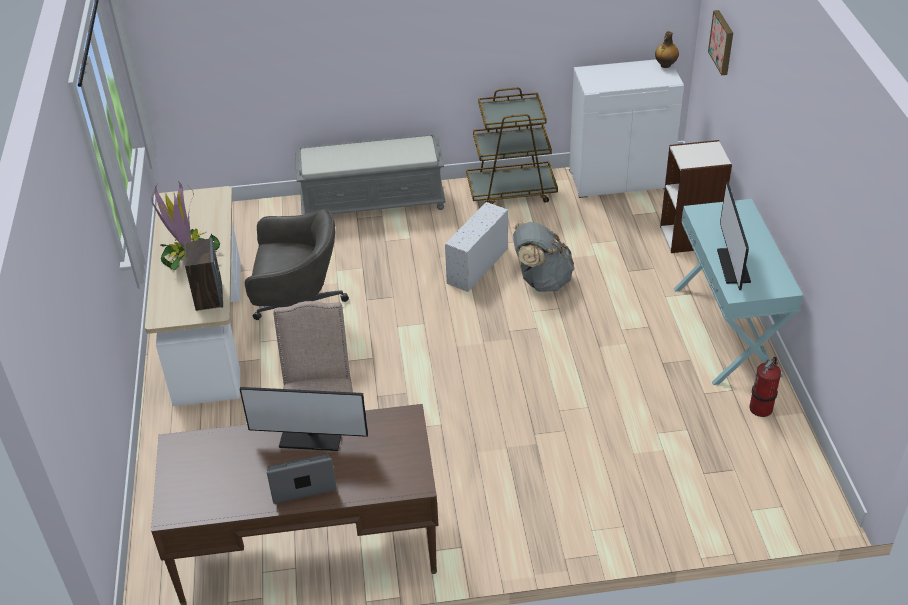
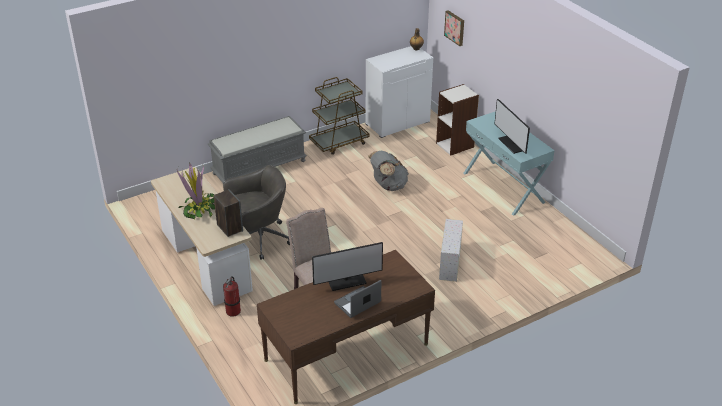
camera: 25 degrees left, 5 degrees down
white storage box [445,202,508,292] -> white storage box moved to [439,219,463,282]
fire extinguisher [749,357,781,417] -> fire extinguisher moved to [223,276,241,317]

